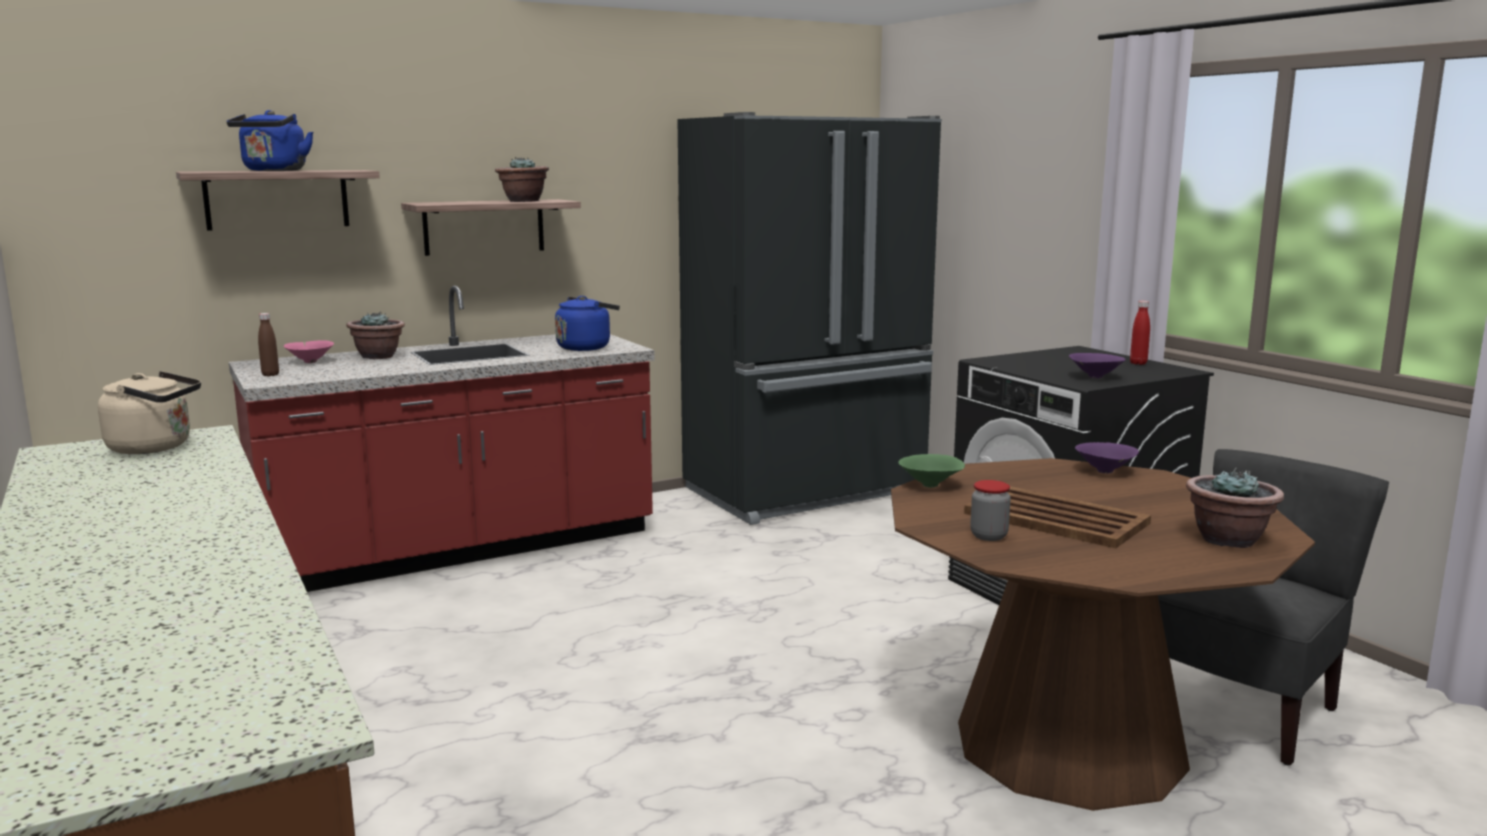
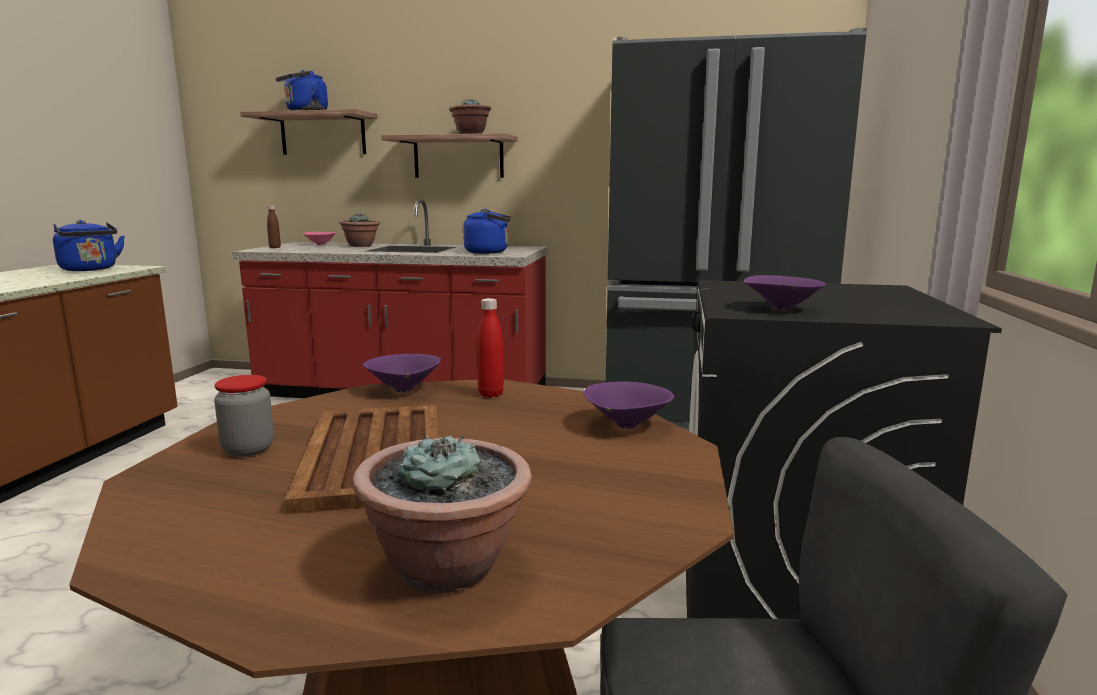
camera: 40 degrees right, 0 degrees up
beige kettle [98,371,201,454] -> blue kettle [53,220,125,271]
green bowl [898,454,965,488] -> purple bowl [363,354,441,392]
red bottle [1130,301,1150,365] -> red bottle moved to [477,298,504,398]

